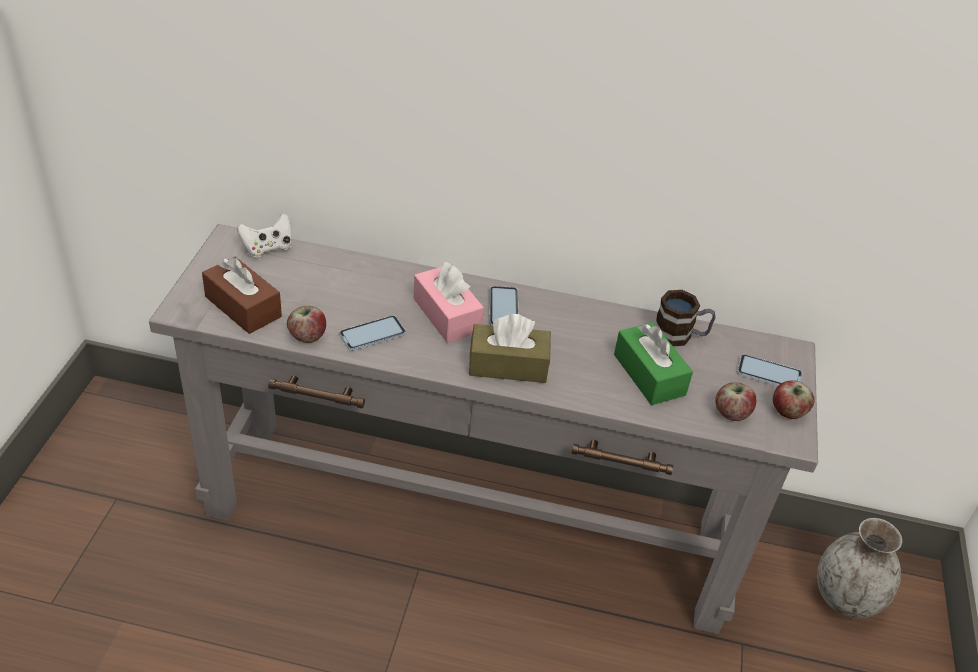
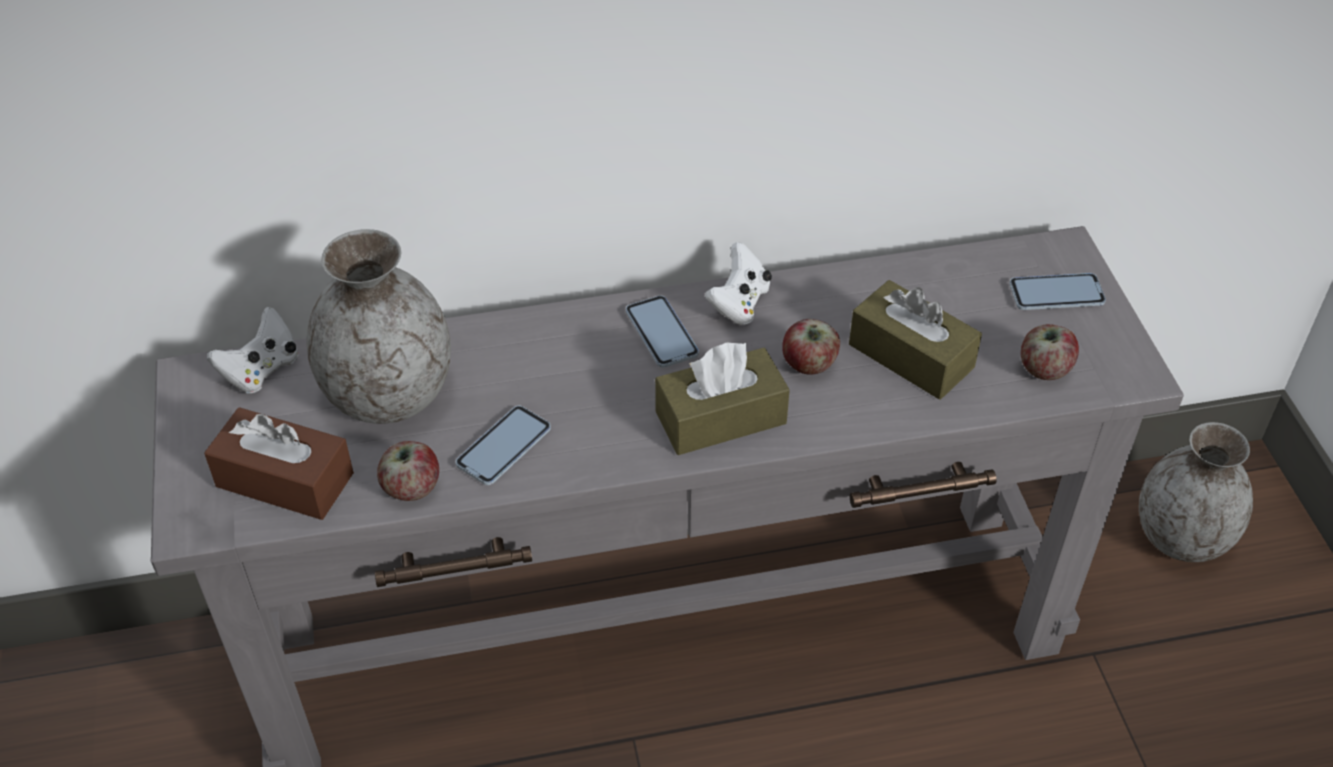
camera: 20 degrees left, 5 degrees up
pink tissue box [414,262,484,343] -> none
green tissue box [614,322,693,405] -> brown tissue box [849,280,982,400]
mug [656,290,716,346] -> none
apple [773,381,815,419] -> apple moved to [782,319,840,375]
none -> grey vase [306,229,451,424]
none -> white game controller [705,242,772,325]

